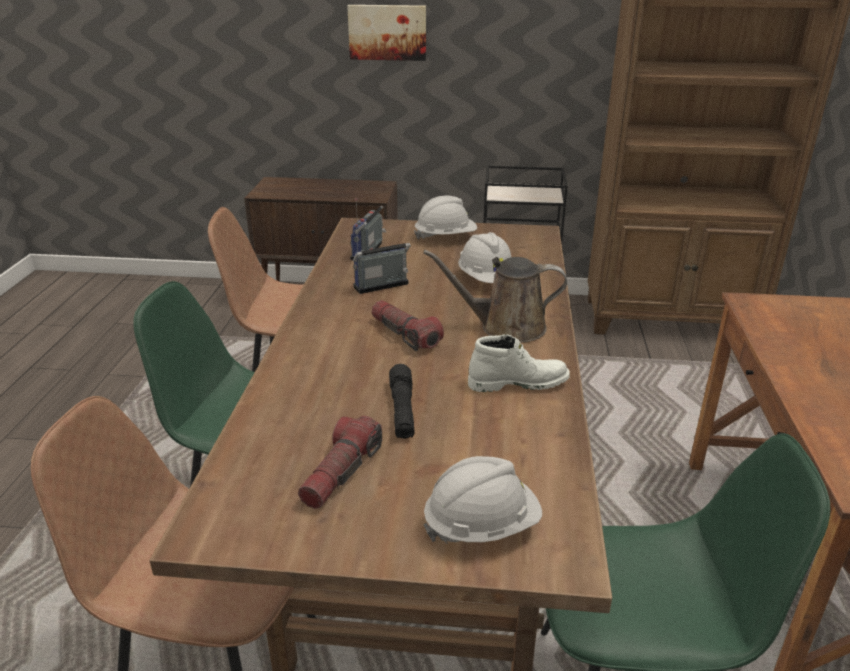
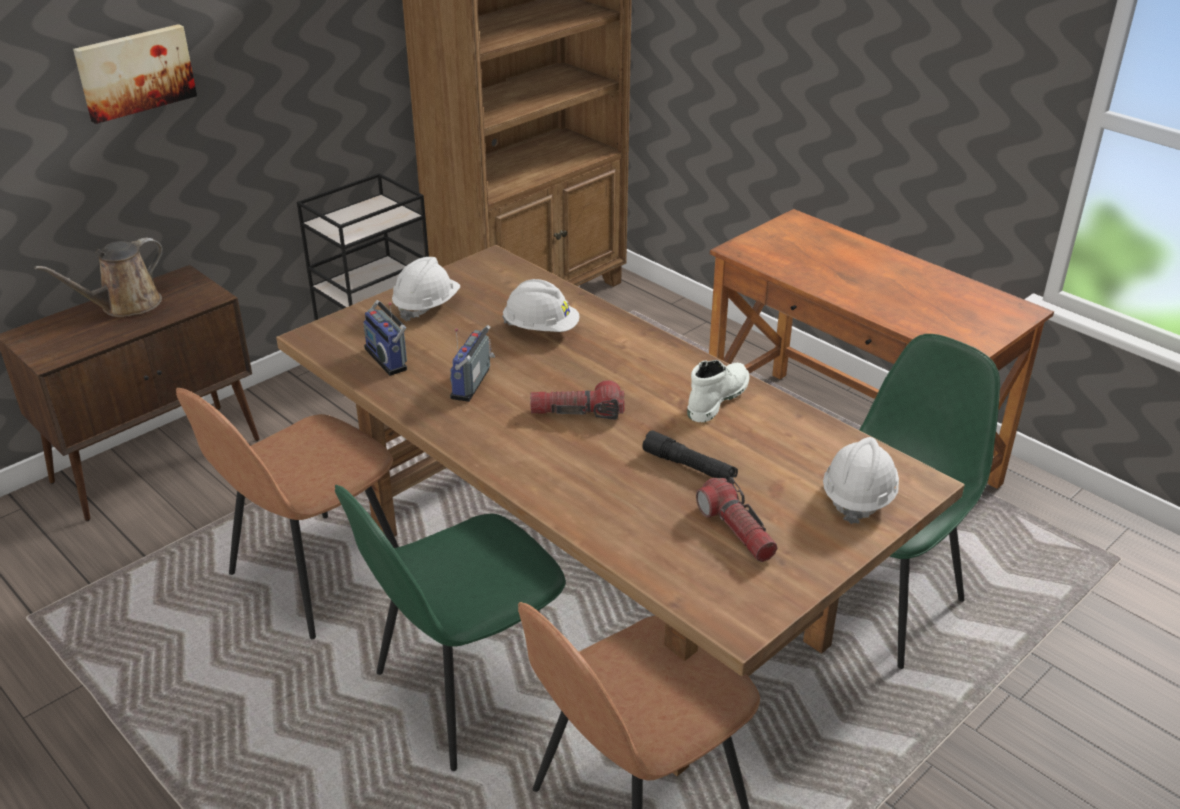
camera: 50 degrees left, 5 degrees up
brown watering can [423,250,567,343] -> brown watering can moved to [34,238,163,317]

